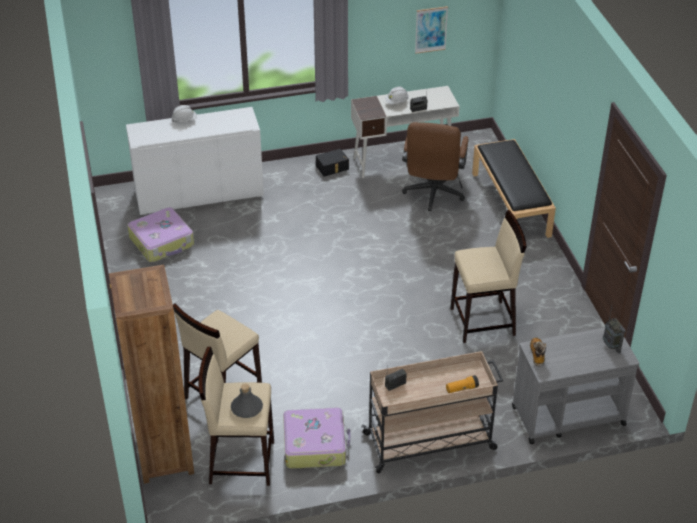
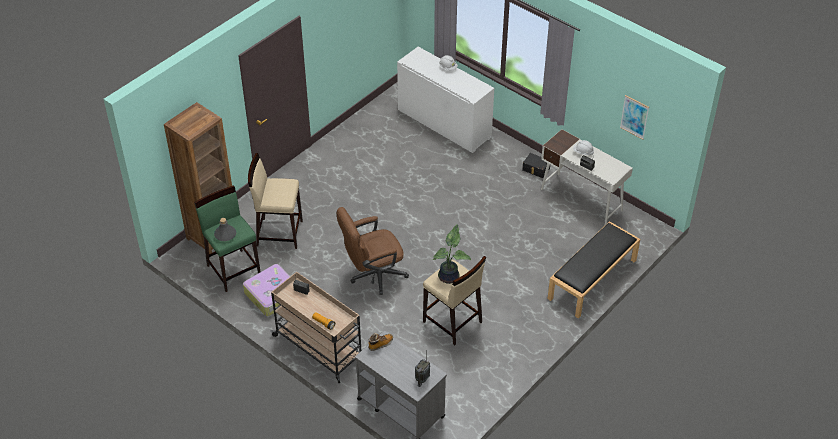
camera: 55 degrees right, 5 degrees up
suitcase [127,207,194,262] -> none
beige stool [198,347,274,486] -> green stool [194,185,261,292]
brown office chair [402,122,469,211] -> brown office chair moved to [336,207,409,295]
none -> potted plant [433,224,471,284]

